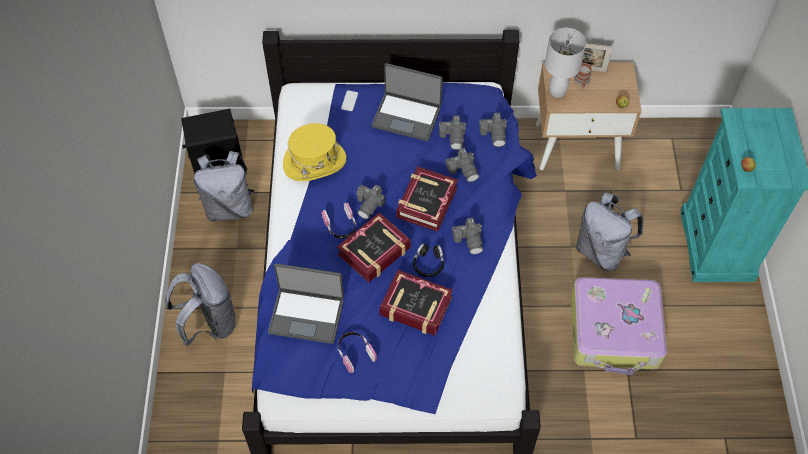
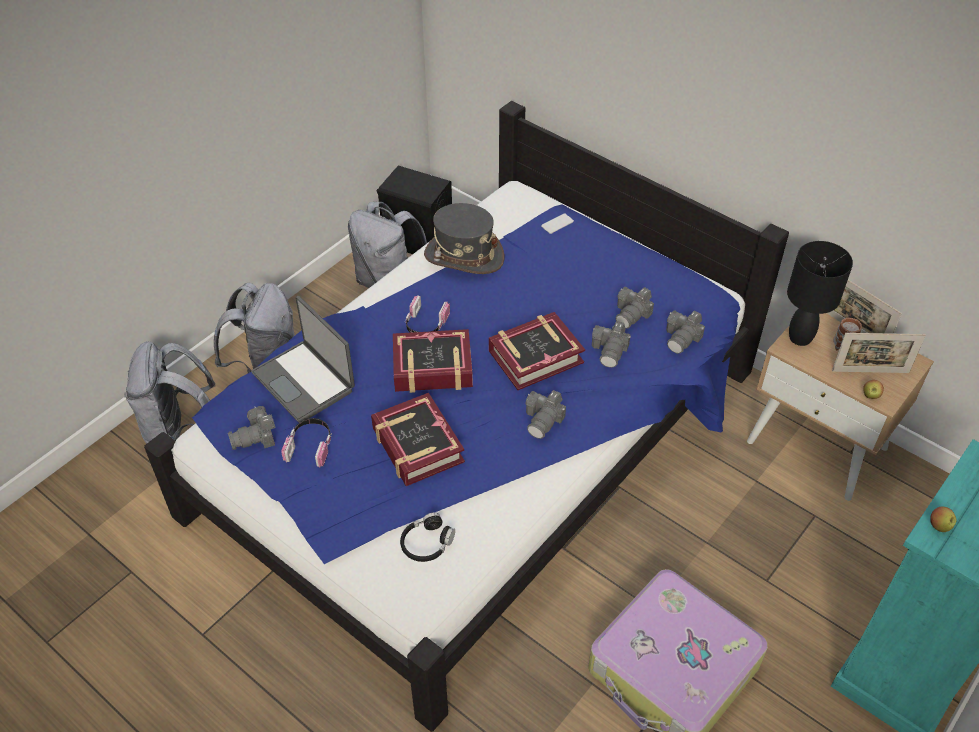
camera: 40 degrees right, 10 degrees down
yellow hat [283,123,346,181] -> grey hat [424,203,505,274]
camera [356,184,385,219] -> camera moved to [228,406,275,450]
laptop [372,63,443,141] -> none
black headphones [413,243,444,277] -> black headphones moved to [400,512,455,562]
white table lamp [545,28,586,98] -> black table lamp [787,241,853,346]
grey backpack [576,193,644,272] -> grey backpack moved to [124,341,216,444]
none -> picture frame [832,333,926,373]

